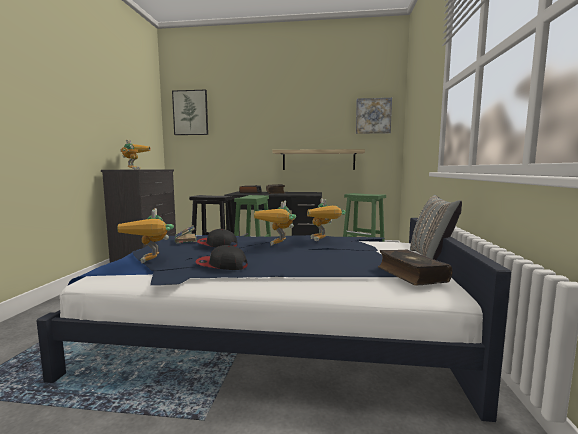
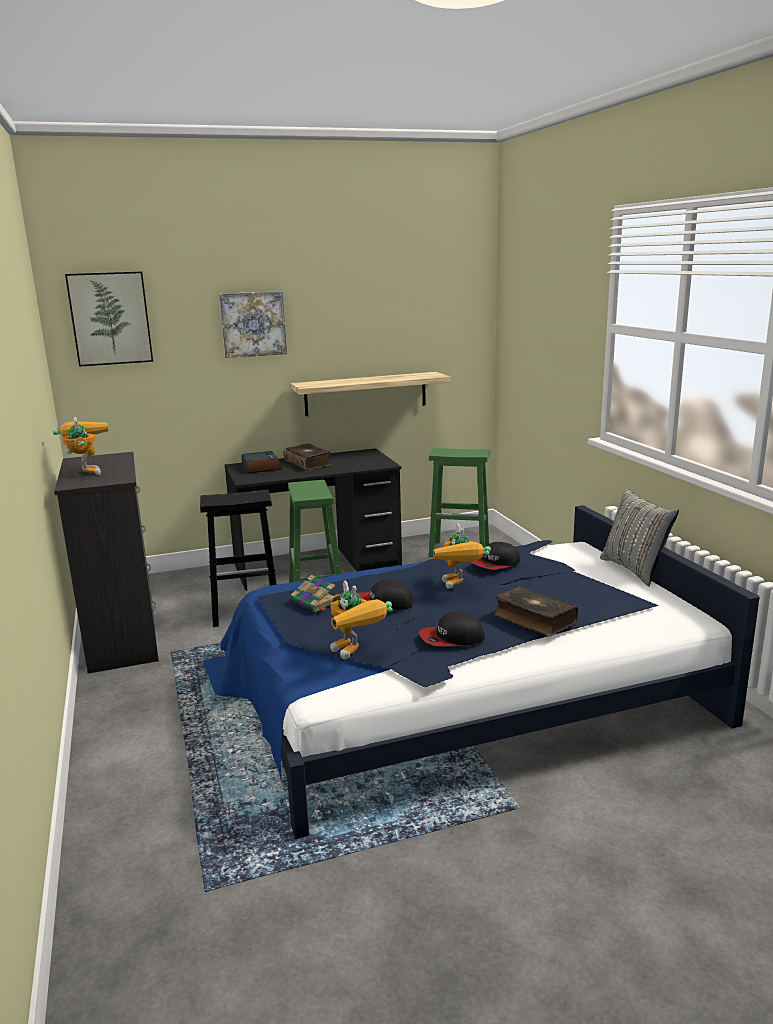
camera: 25 degrees left, 10 degrees up
toy robot [307,198,346,241] -> cap [471,542,520,569]
picture [356,98,392,134] -> picture moved to [219,291,287,358]
book [378,250,452,286] -> book moved to [494,586,578,636]

